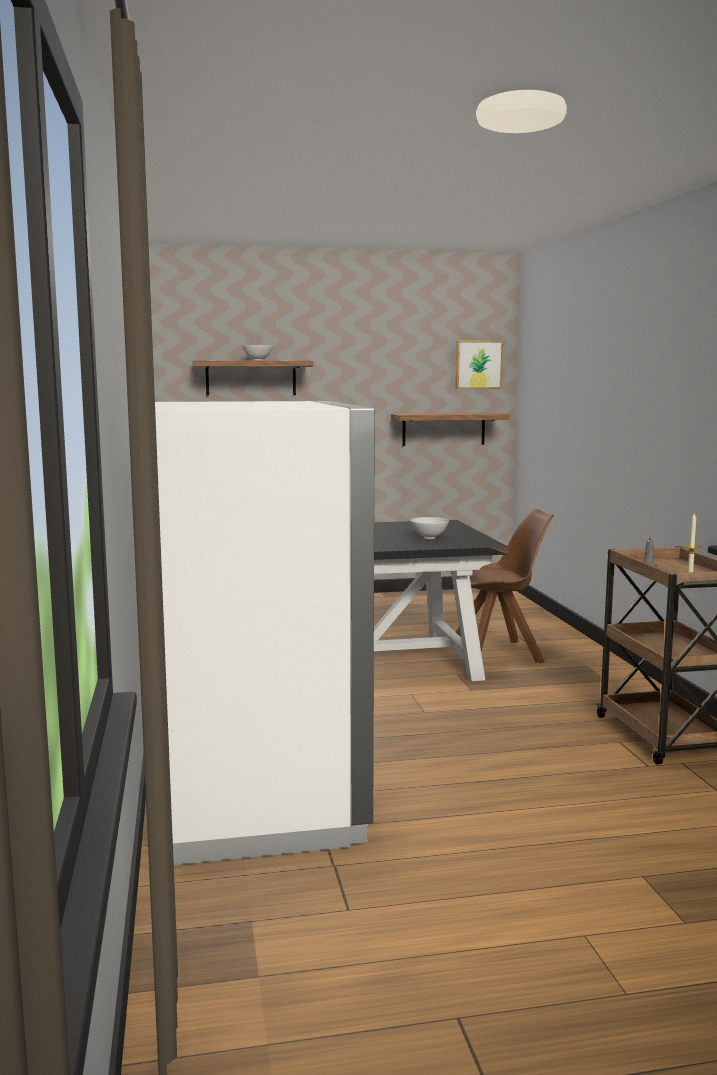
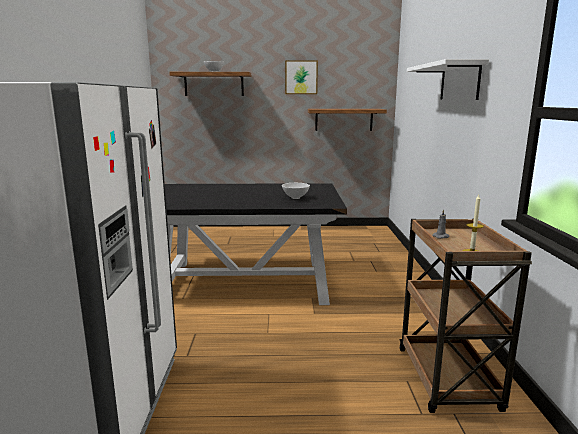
camera: 10 degrees right, 5 degrees up
picture [455,340,503,389] -> picture moved to [285,60,318,94]
brown chair [456,509,554,663] -> none
none -> white shelf [407,59,489,100]

